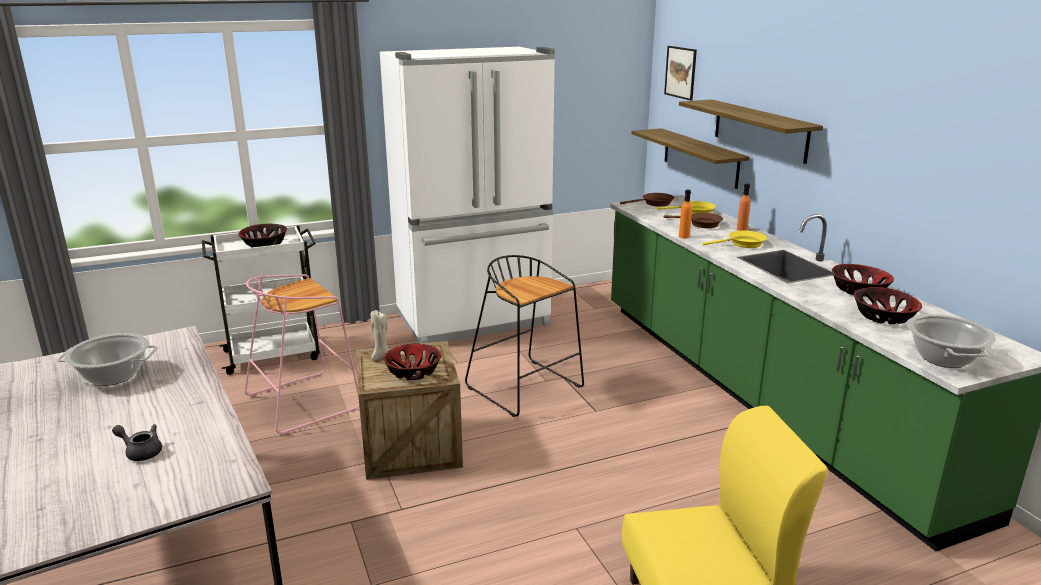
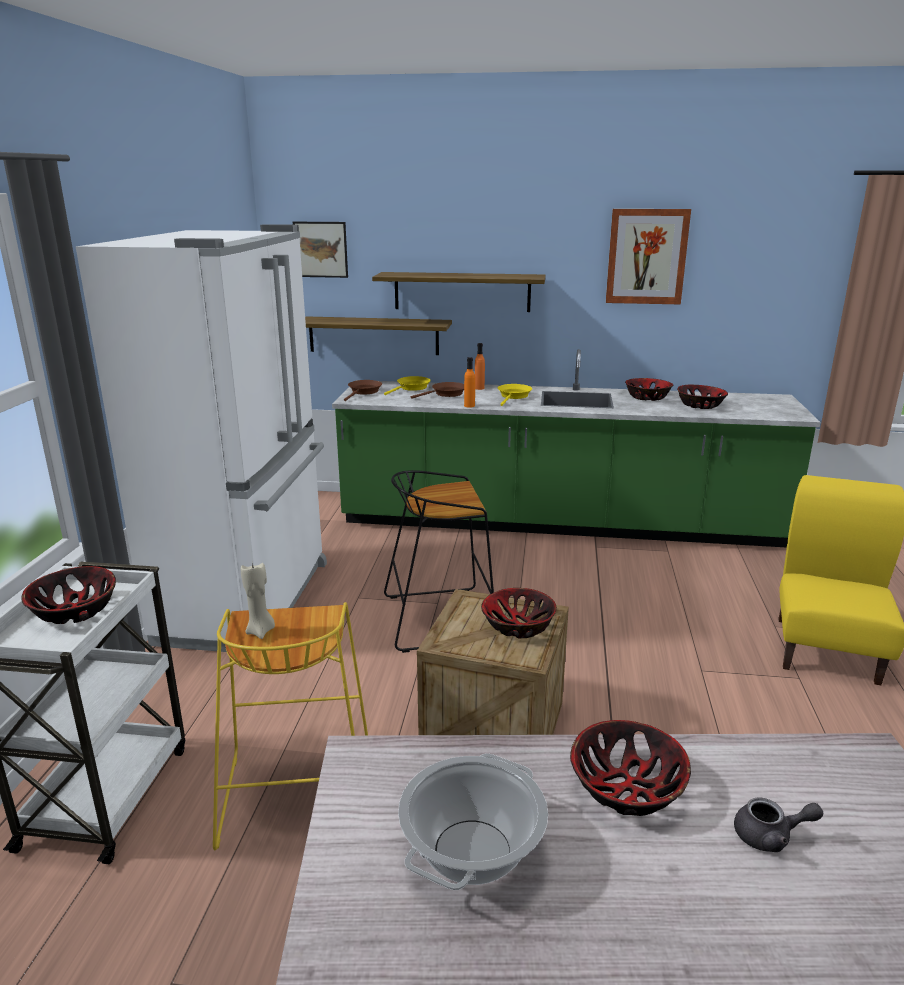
camera: 60 degrees left, 0 degrees up
grey teapot [112,424,162,461] -> grey teapot turned 135 degrees counterclockwise [734,797,823,852]
pink stool [245,274,359,435] -> yellow stool [213,602,368,850]
beige candle [371,310,389,360] -> beige candle moved to [241,563,275,639]
cooking pot [907,314,996,368] -> none
none -> bowl [570,720,691,816]
none -> picture [606,209,691,305]

